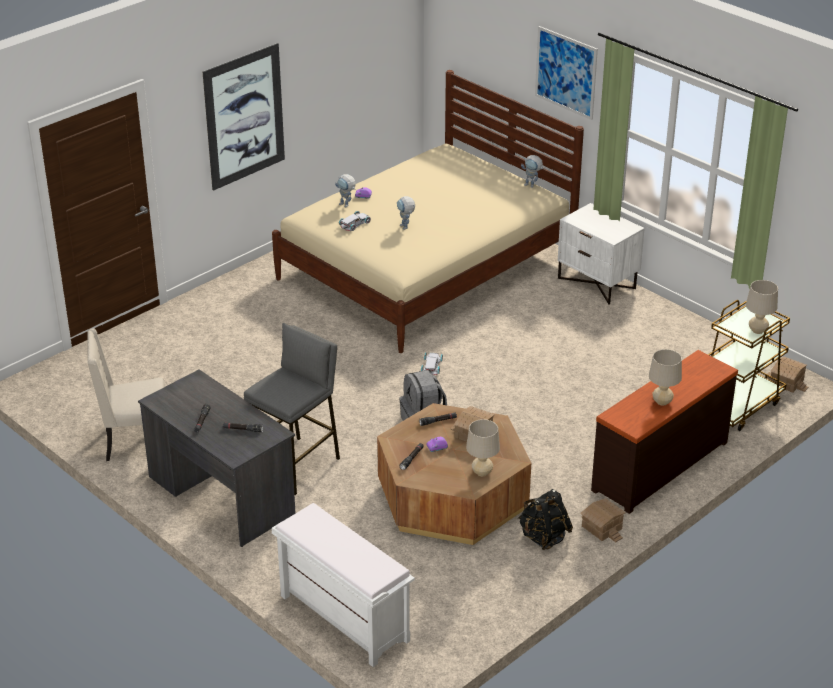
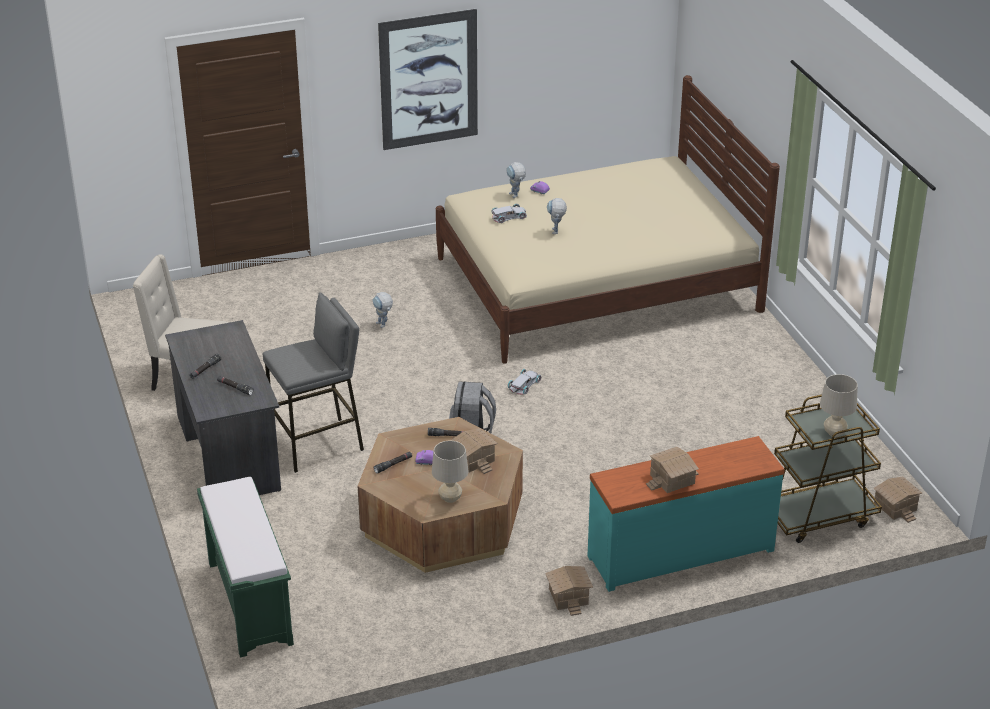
camera: 25 degrees right, 0 degrees up
white bench [272,503,415,667] -> green bench [197,477,294,657]
black backpack [518,489,573,550] -> none
toy robot [521,155,544,188] -> toy robot moved to [372,292,393,328]
picture [535,26,598,120] -> none
white nightstand [558,203,644,305] -> none
brown dresser [591,350,738,514] -> turquoise dresser [587,436,785,592]
beige table lamp [649,349,682,405] -> toy house [646,447,699,493]

